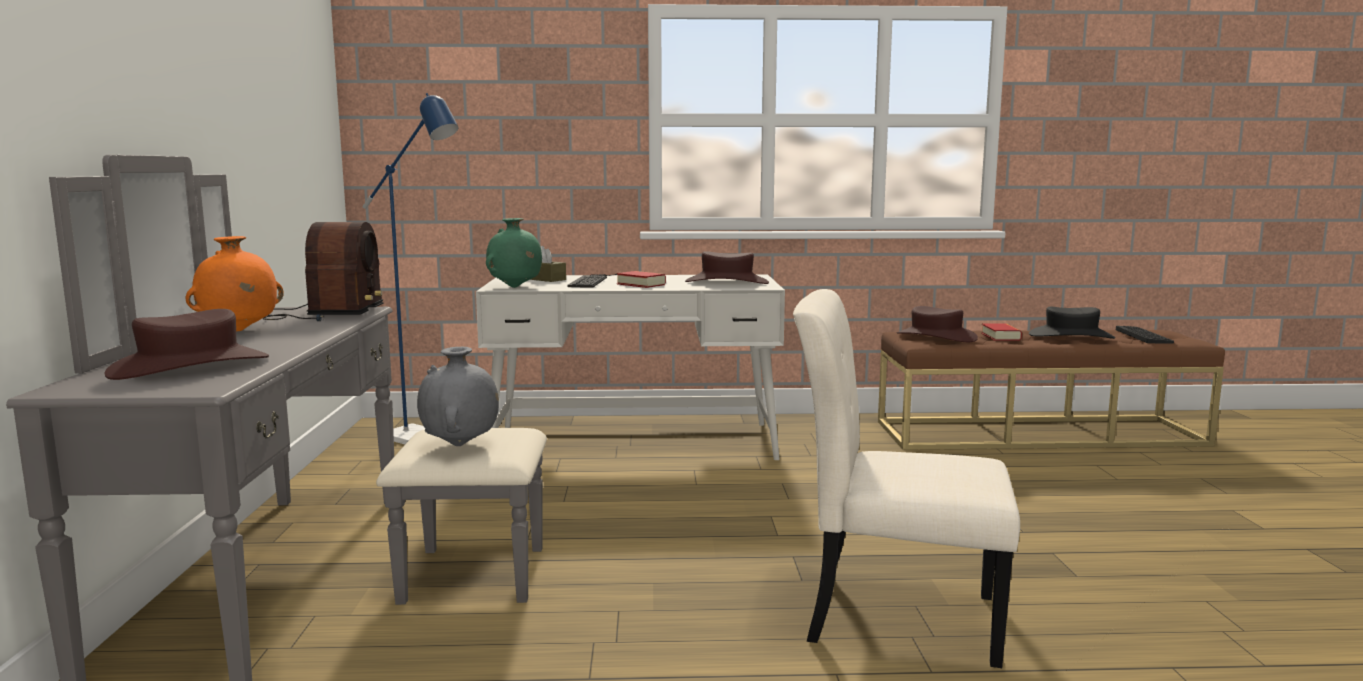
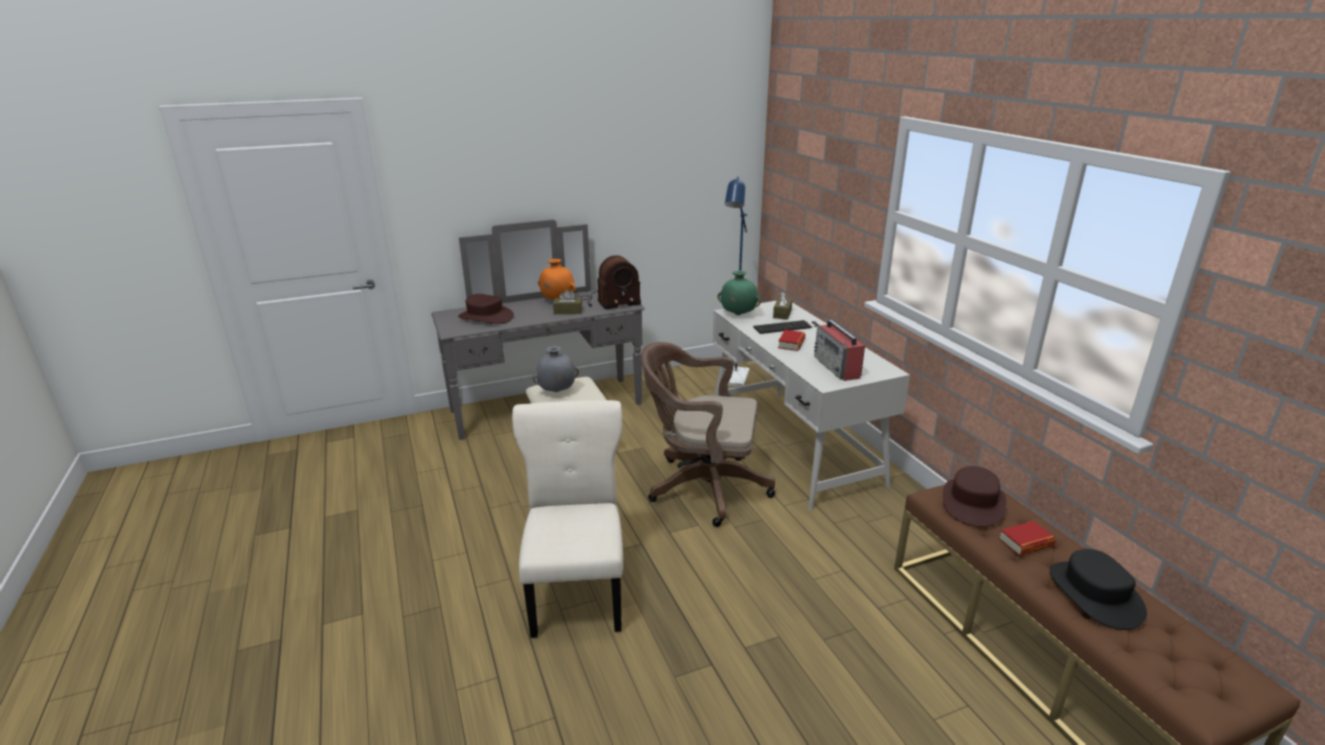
camera: 70 degrees right, 15 degrees up
brown hat [685,251,769,284] -> radio [814,320,865,381]
keyboard [1116,326,1174,344] -> none
none -> brown tissue box [553,290,582,314]
none -> brown office chair [641,342,775,527]

